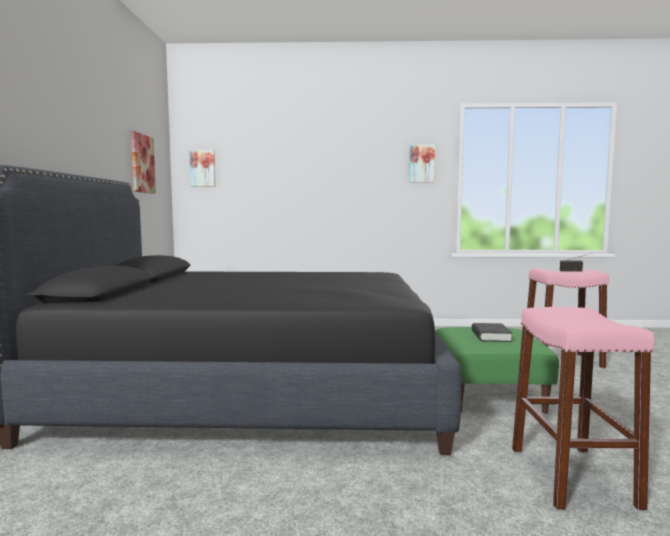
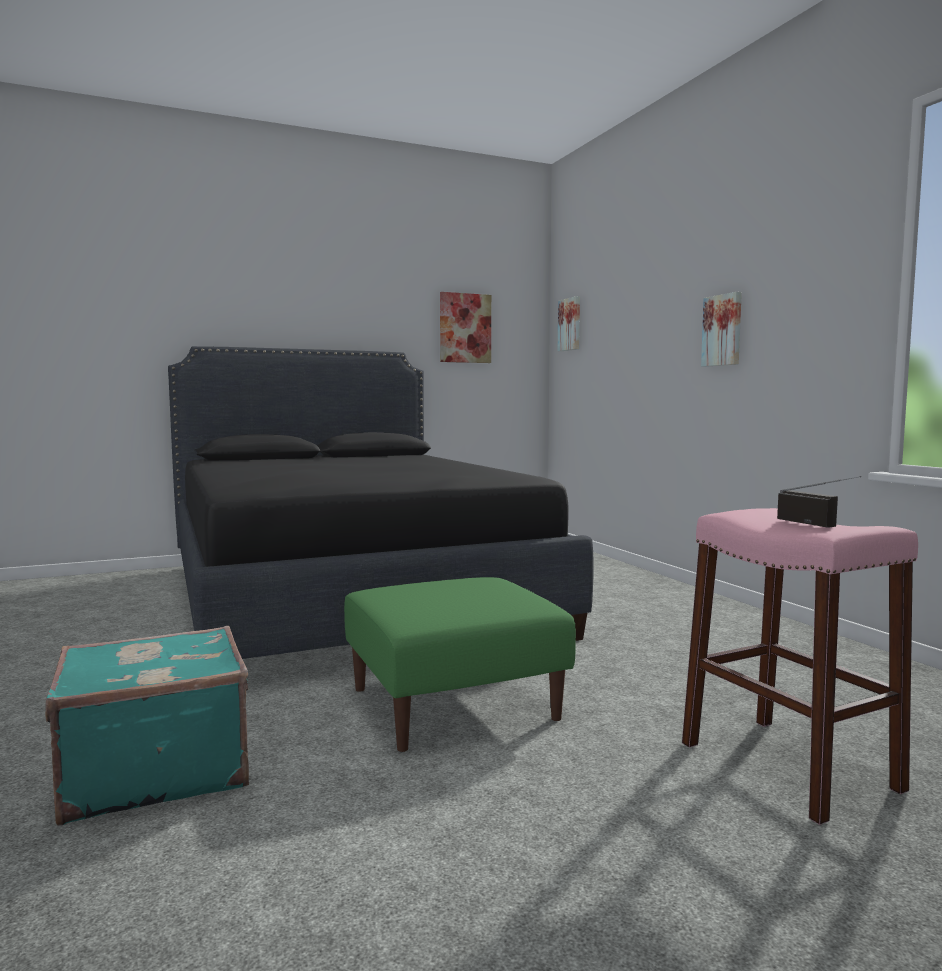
camera: 65 degrees right, 0 degrees up
picture [409,144,435,182] -> picture moved to [701,292,742,367]
black book [472,323,513,342] -> none
pink stool [512,307,655,510] -> turquoise suitcase [45,626,249,826]

